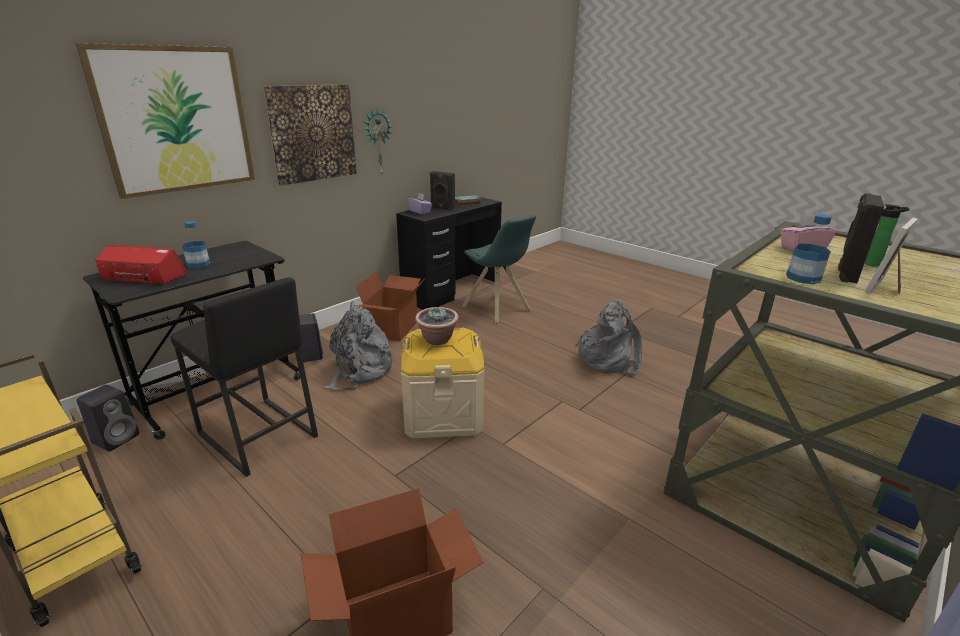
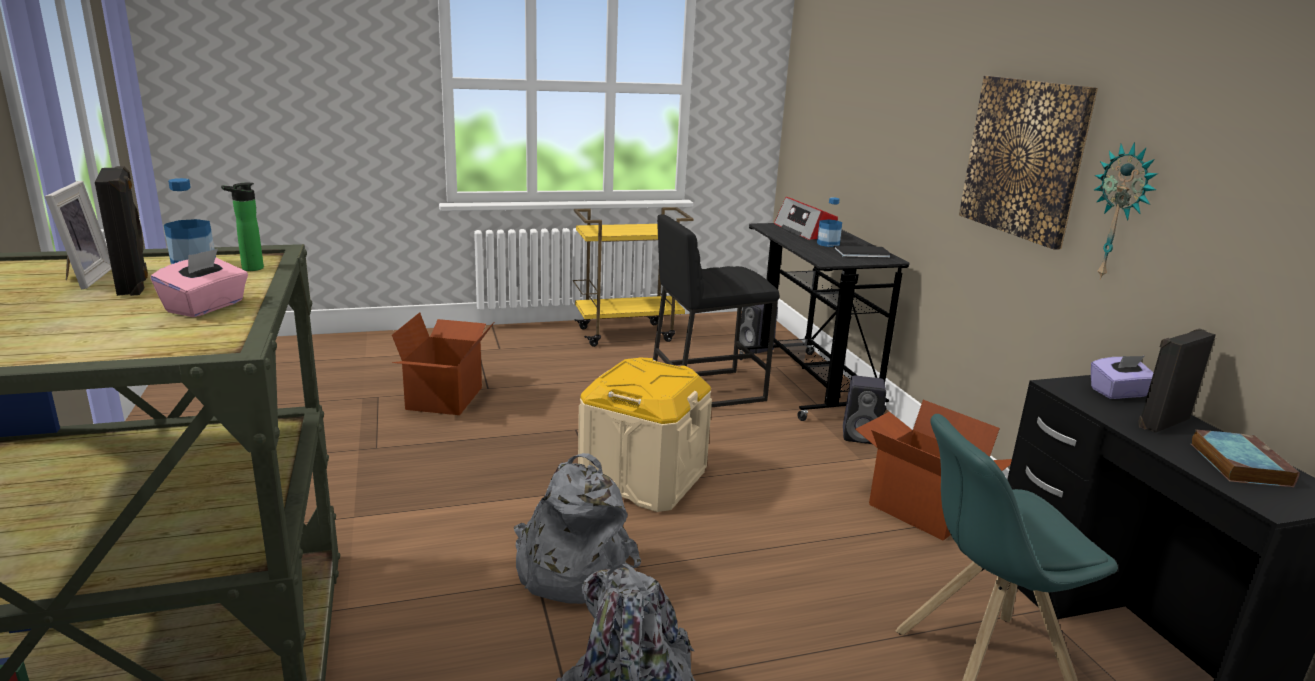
camera: 120 degrees right, 5 degrees down
picture [76,43,255,199] -> none
radio [95,245,188,284] -> radio turned 120 degrees clockwise [774,197,838,240]
grey backpack [324,301,396,390] -> grey backpack moved to [514,453,641,604]
potted plant [415,307,459,345] -> none
bottle [865,204,910,267] -> bottle moved to [221,183,264,271]
none -> black book [833,246,892,258]

